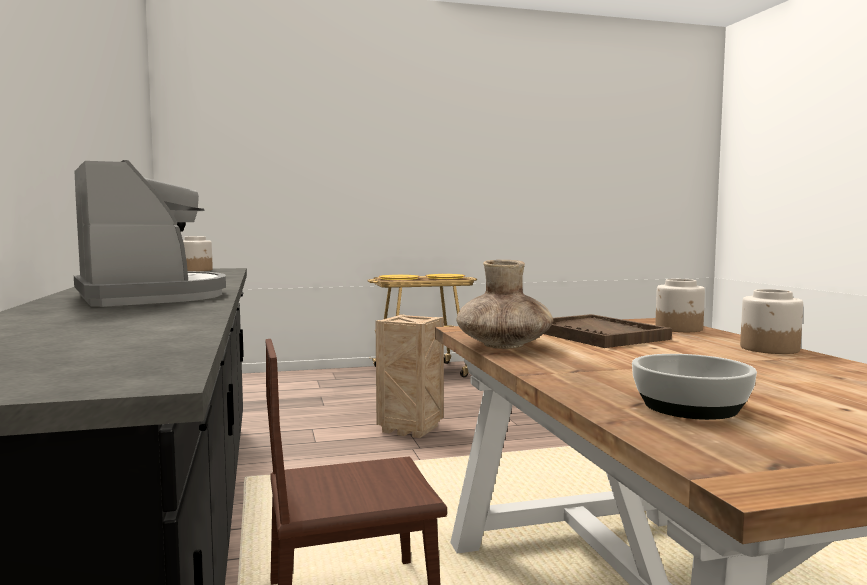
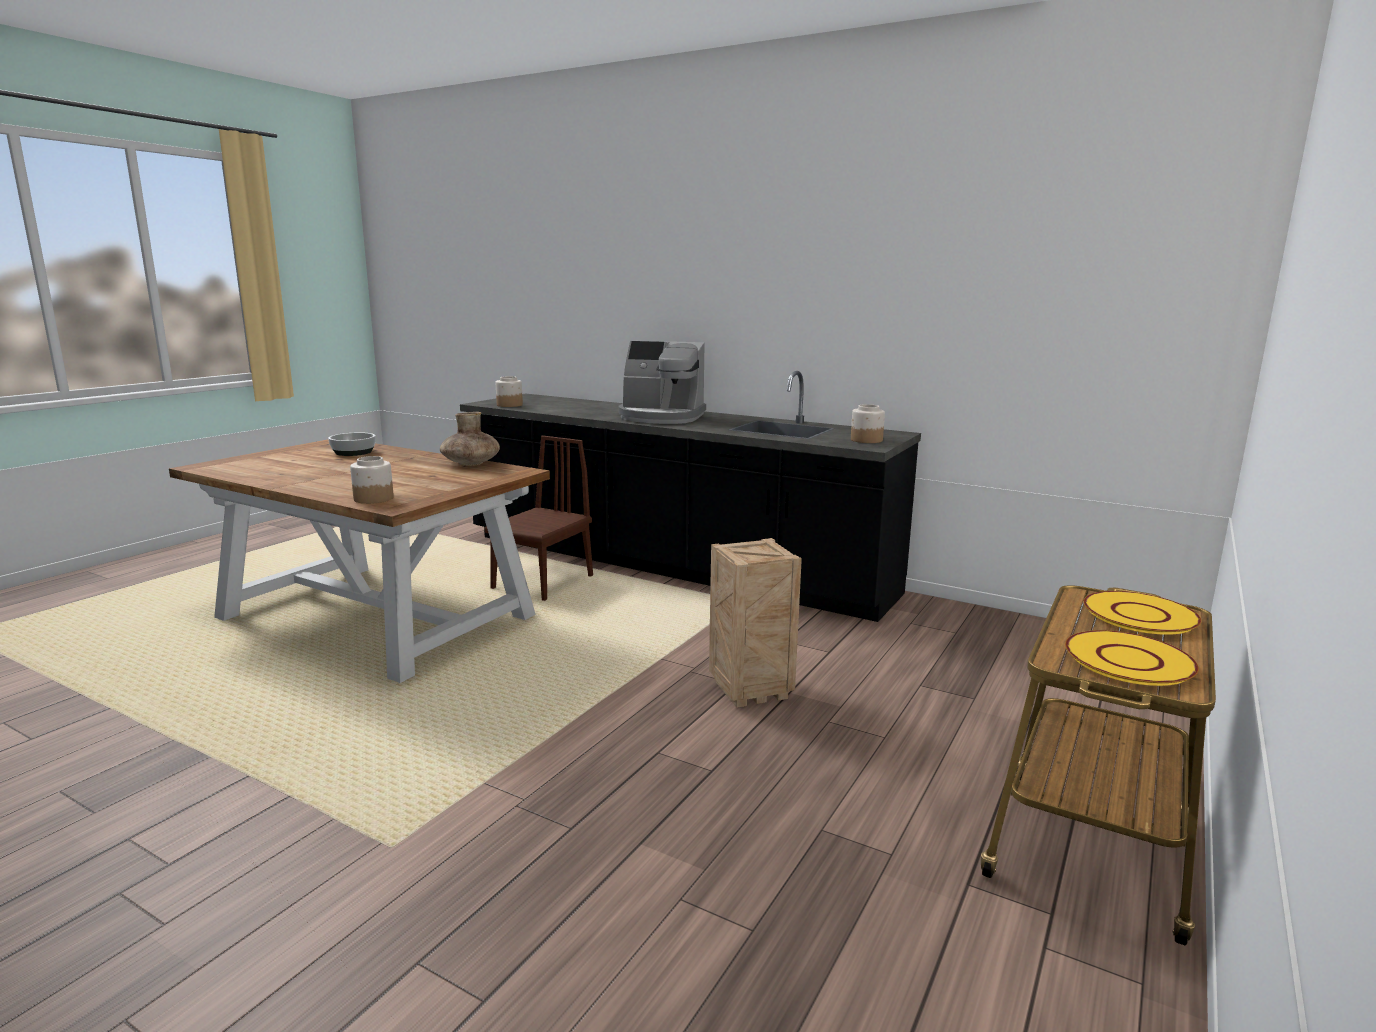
camera: 135 degrees right, 10 degrees up
brown tray [544,314,672,348] -> none
jar [740,289,803,354] -> jar moved to [496,376,523,407]

